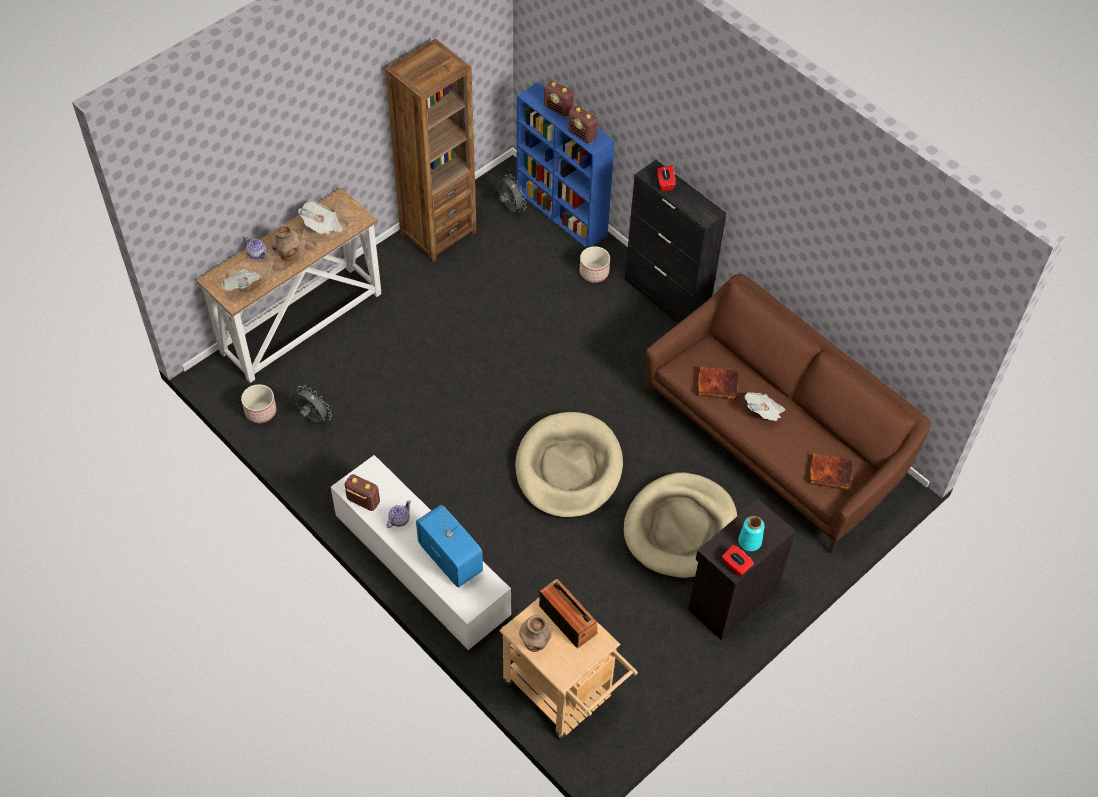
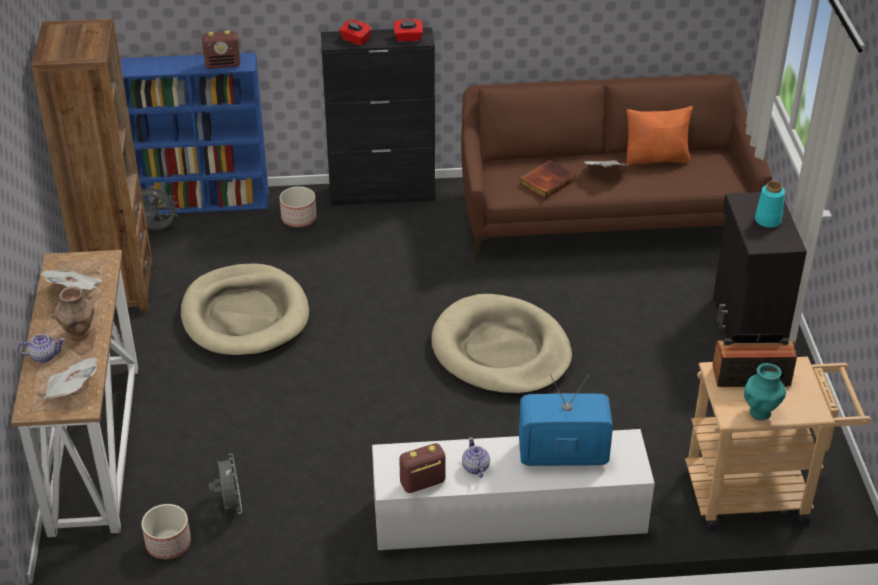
camera: 50 degrees left, 15 degrees down
grey fan [293,385,332,424] -> grey fan turned 90 degrees clockwise [209,454,242,514]
brown vase [519,615,552,652] -> turquoise vase [744,363,786,420]
radio [544,81,574,117] -> none
beige dog bed [624,472,737,578] -> beige dog bed moved to [181,263,309,357]
red tissue box [722,545,754,576] -> red tissue box moved to [393,19,423,42]
book [808,453,853,491] -> none
none -> orange pillow [627,106,693,165]

